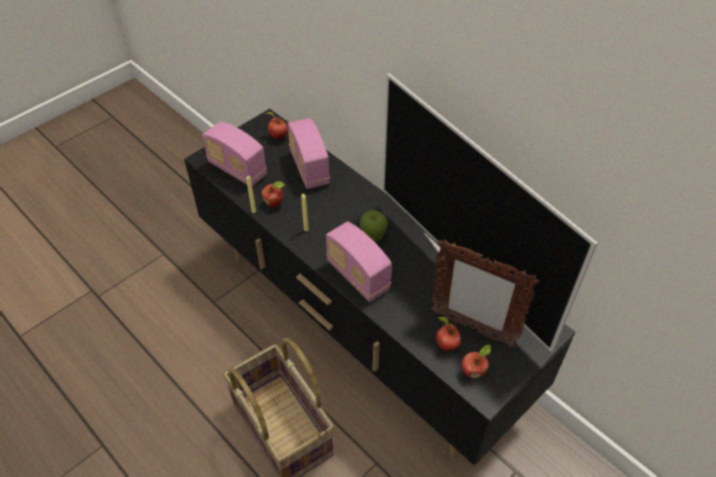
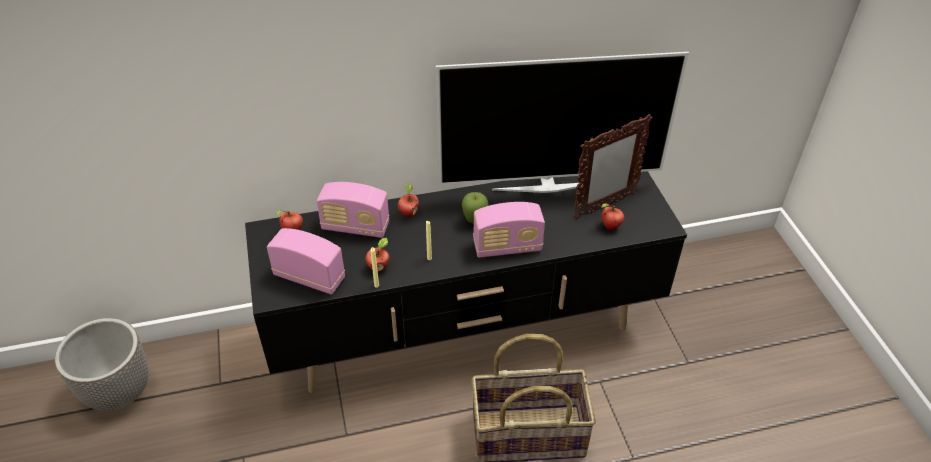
camera: 60 degrees left, 5 degrees down
radio [202,122,267,186] -> radio turned 135 degrees counterclockwise [267,228,345,295]
apple [461,345,491,378] -> apple moved to [398,183,419,217]
none -> planter [55,318,148,411]

